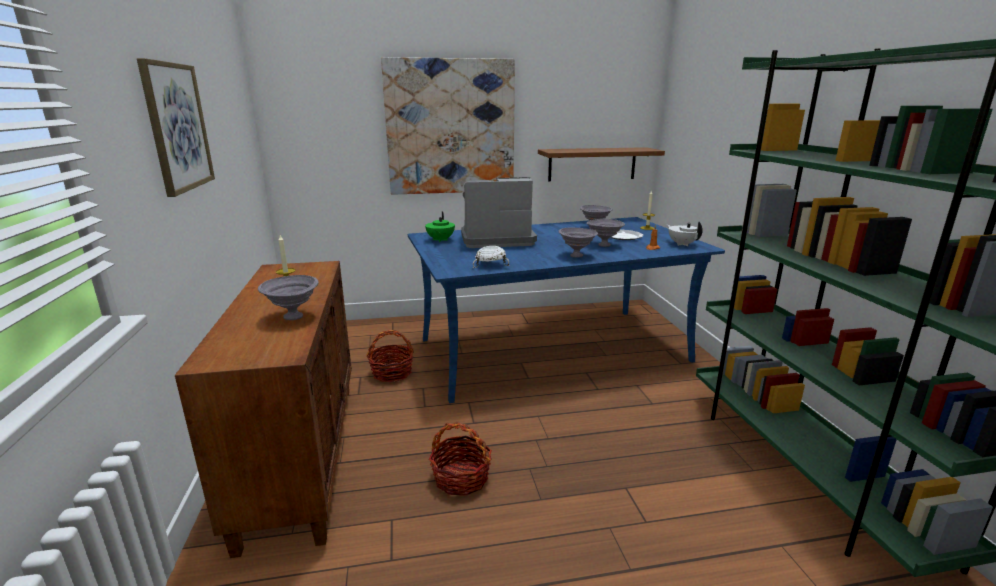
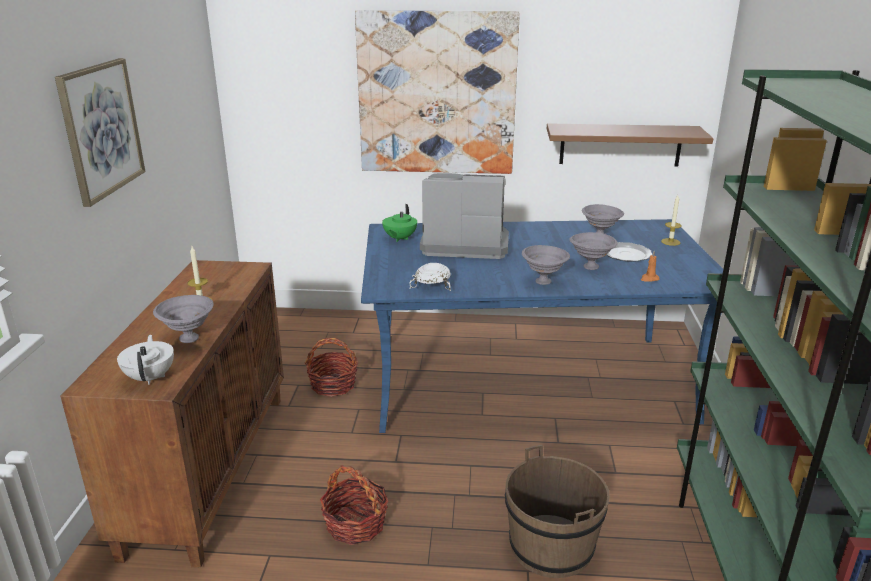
camera: 15 degrees right, 5 degrees up
white teapot [666,221,703,246] -> white teapot moved to [117,335,174,385]
none -> brown bucket [505,445,610,578]

